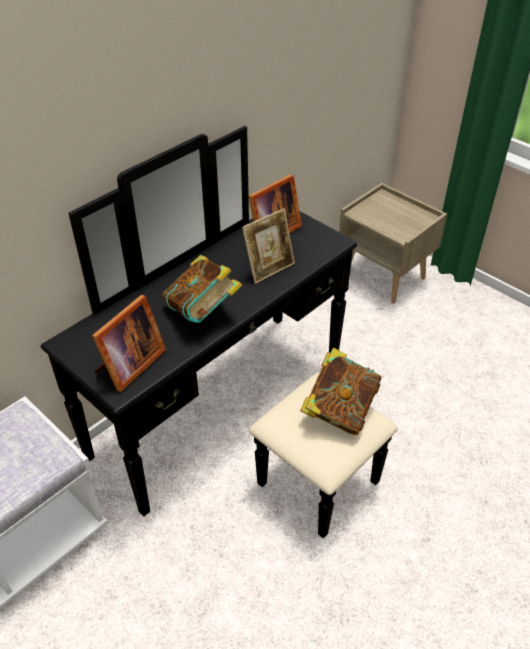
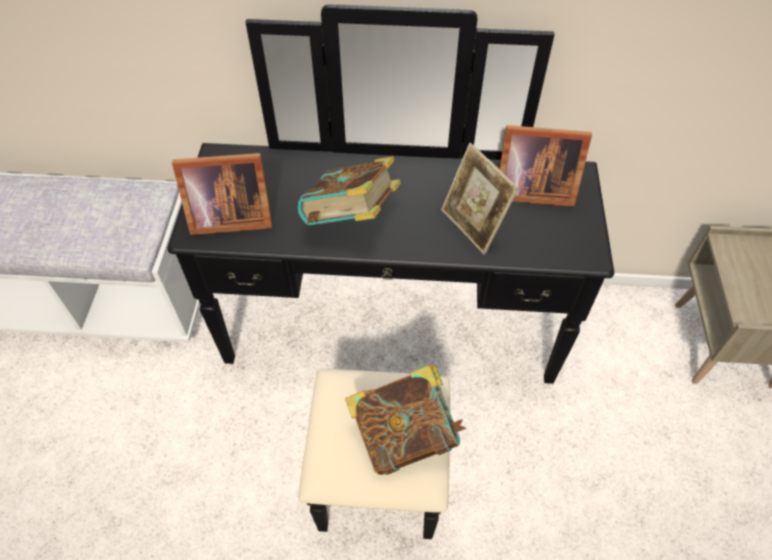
camera: 50 degrees right, 10 degrees up
picture frame [242,208,295,284] -> picture frame turned 45 degrees clockwise [441,143,519,254]

